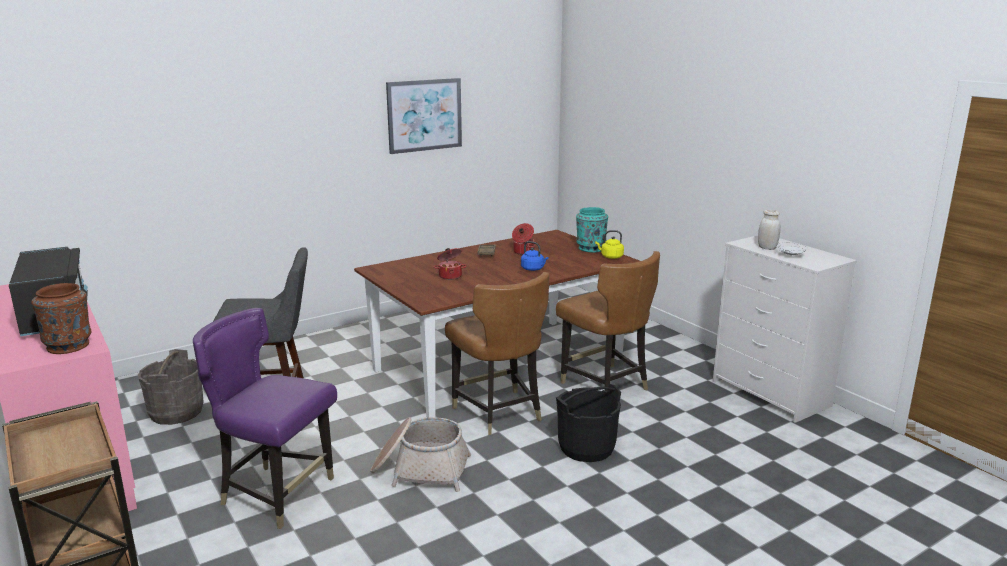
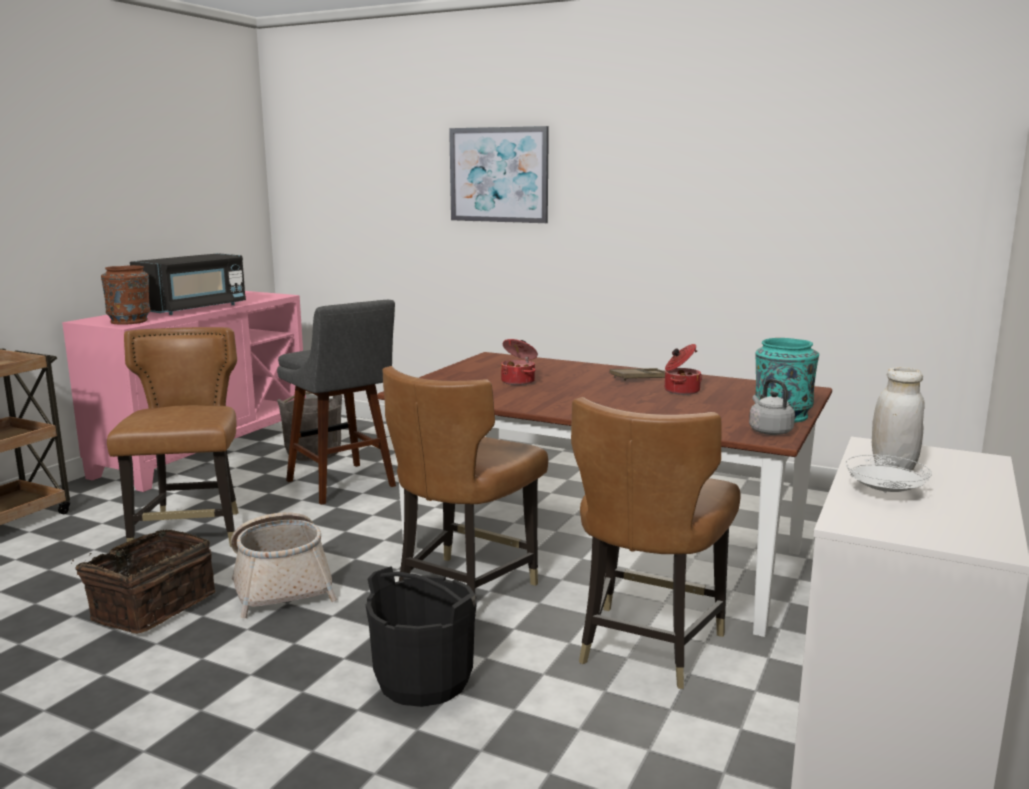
camera: 60 degrees right, 5 degrees down
purple chair [193,308,337,529] -> brown chair [107,327,239,547]
picture [386,78,462,154] -> picture moved to [449,126,549,223]
blue kettle [521,241,548,271] -> none
yellow kettle [595,230,624,259] -> grey kettle [749,379,795,435]
none -> basket [72,530,215,634]

